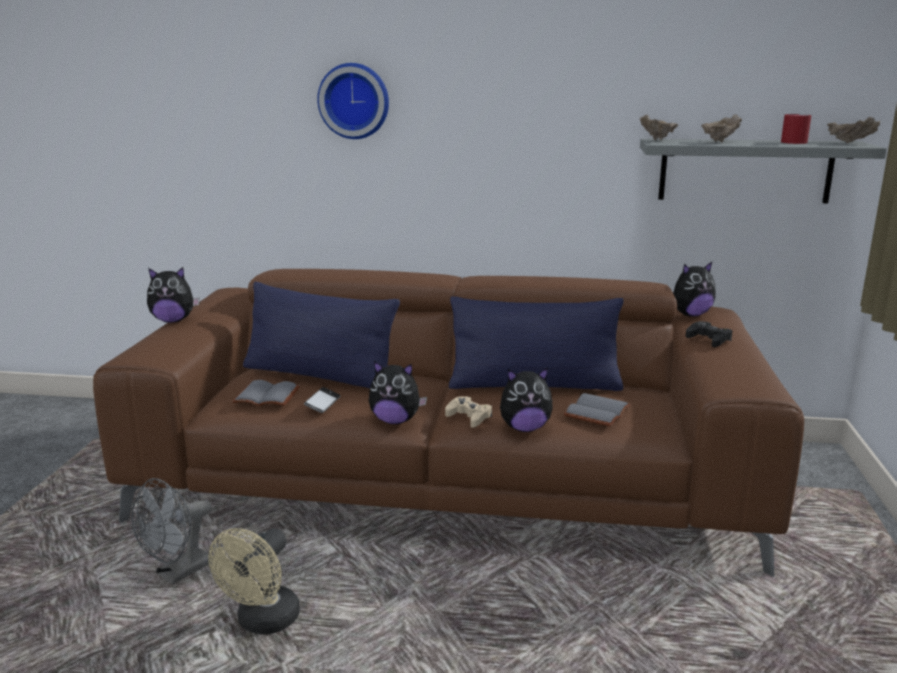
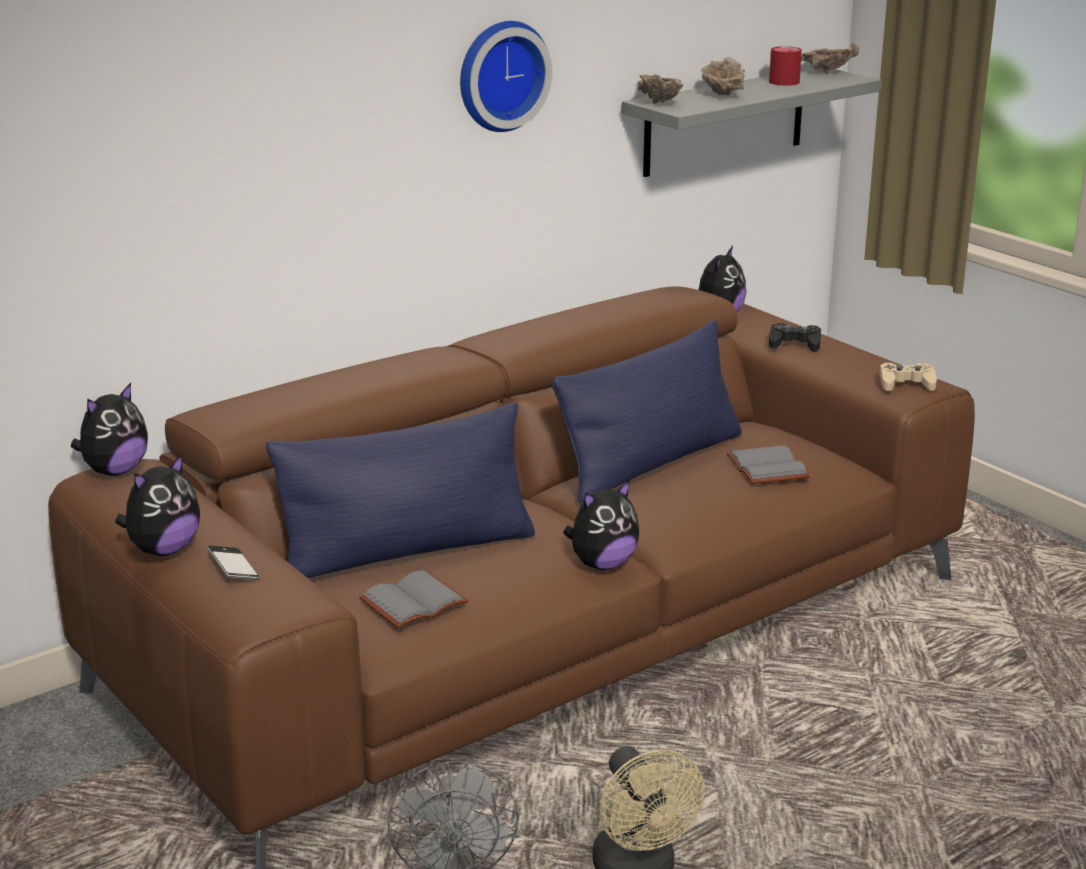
camera: 45 degrees left, 5 degrees up
phone [304,387,341,413] -> phone moved to [207,545,259,580]
wall clock [317,63,389,139] -> wall clock moved to [460,21,552,132]
beige game controller [445,396,492,428] -> beige game controller moved to [879,363,937,391]
plush toy [500,367,553,432] -> plush toy moved to [71,383,148,476]

